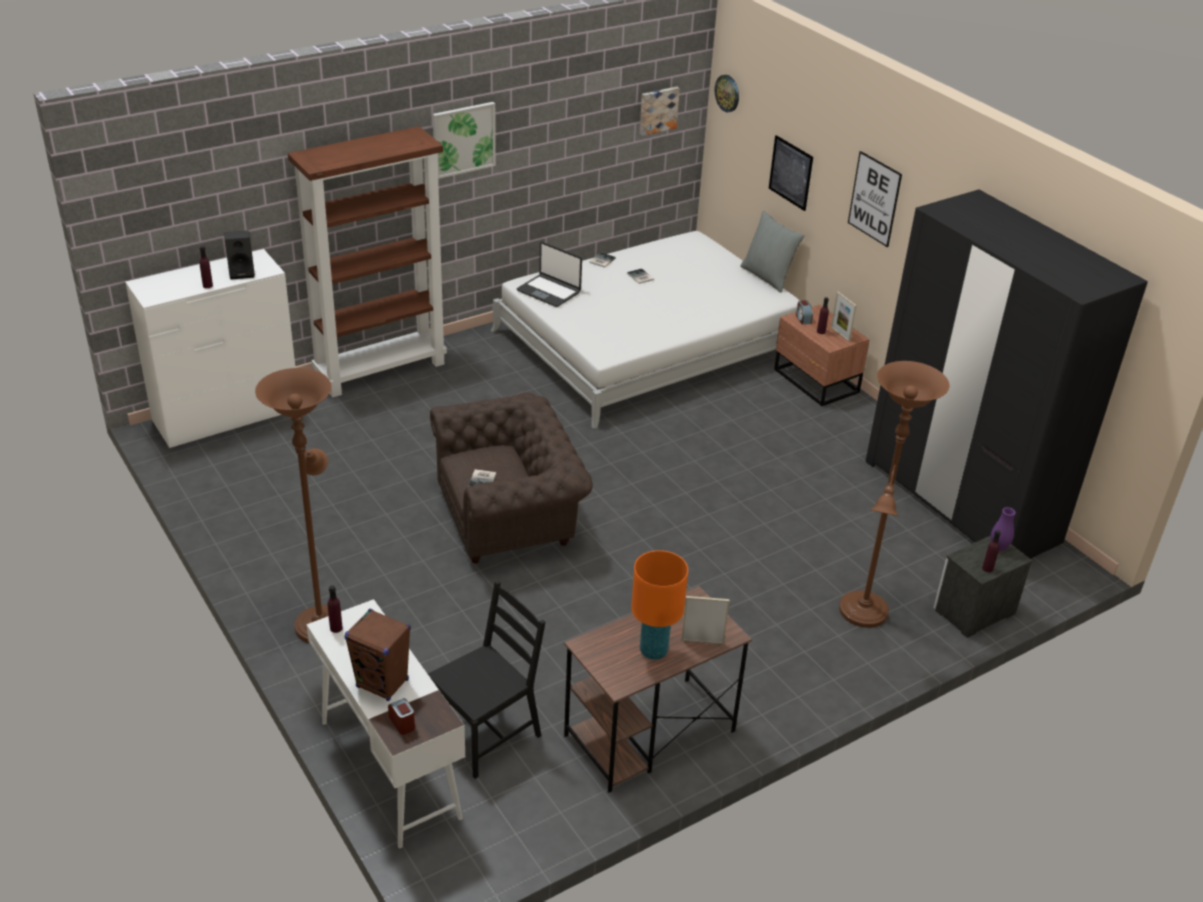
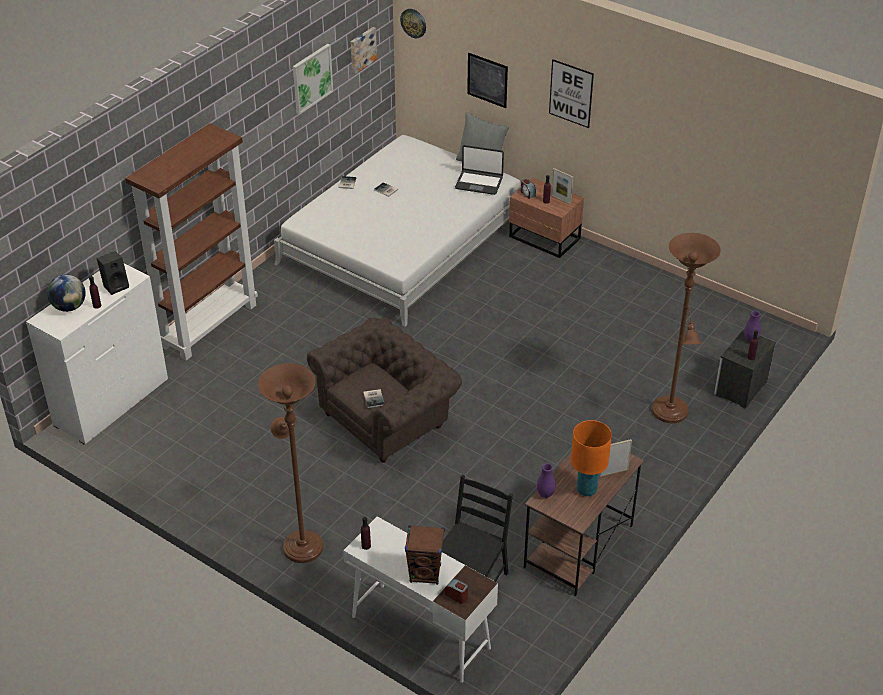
camera: 20 degrees left, 5 degrees up
picture [433,102,496,179] -> picture moved to [293,44,333,115]
laptop [517,242,582,307] -> laptop moved to [455,145,504,195]
black wardrobe [866,189,1148,559] -> none
none -> globe [47,274,86,312]
none -> purple vase [537,463,556,498]

